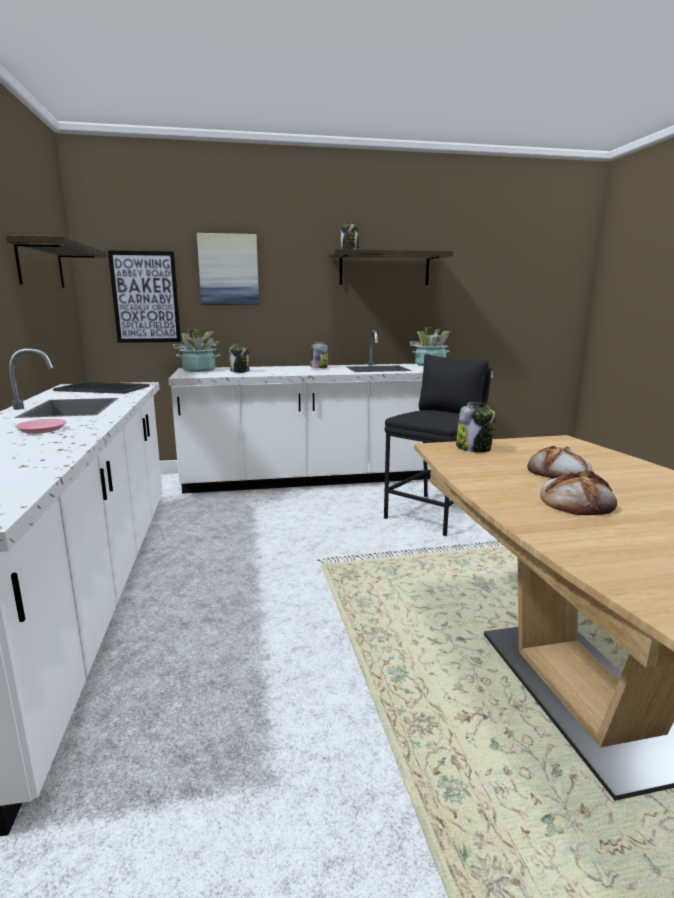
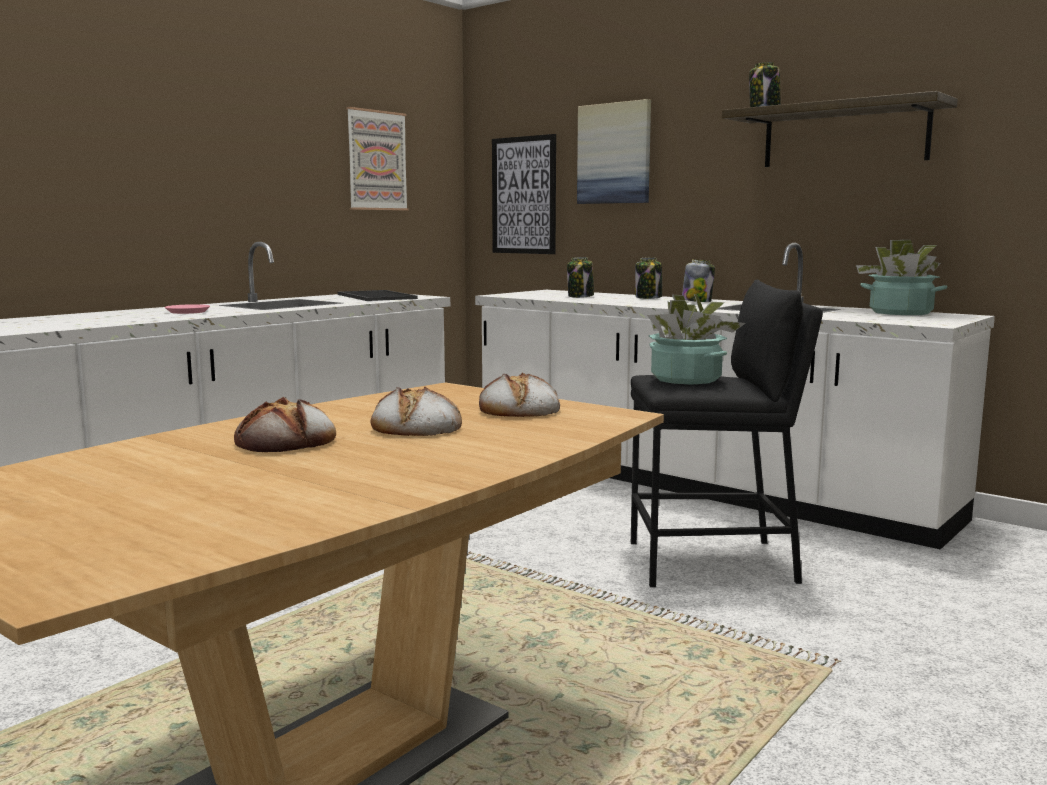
camera: 50 degrees right, 5 degrees down
shelf [6,235,107,288] -> picture [346,107,408,210]
potted plant [173,329,220,372] -> potted plant moved to [647,294,745,385]
jar [456,402,495,453] -> jar moved to [635,257,662,299]
none -> bread [479,373,560,417]

